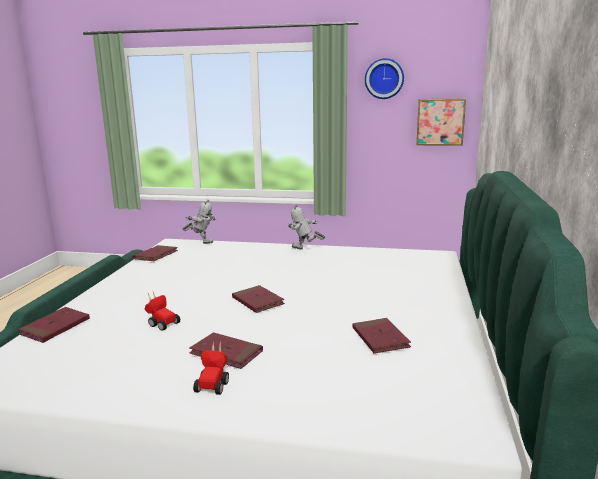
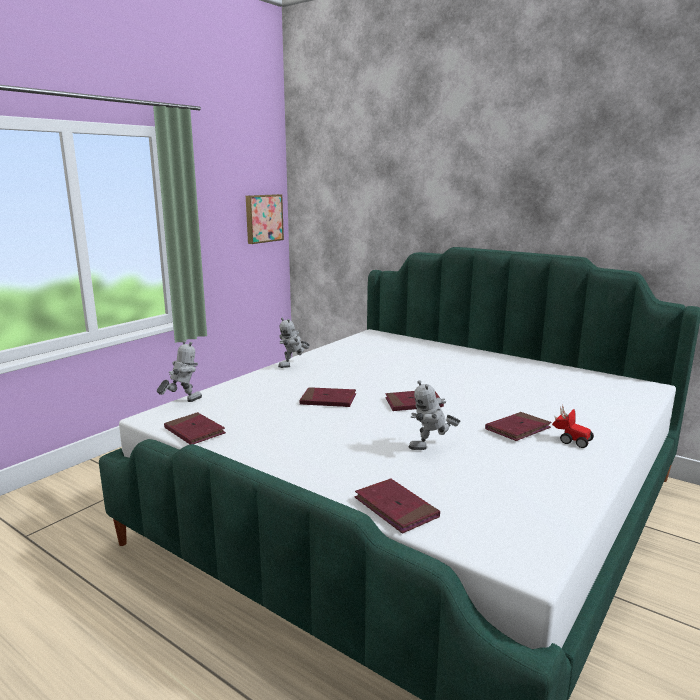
camera: 65 degrees left, 0 degrees up
toy car [144,290,180,331] -> toy robot [409,380,460,450]
red book [353,318,411,354] -> red book moved to [299,387,356,407]
wall clock [365,58,404,99] -> none

